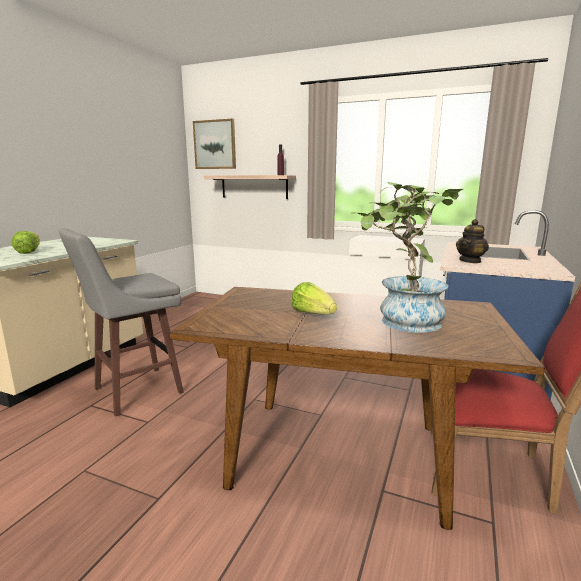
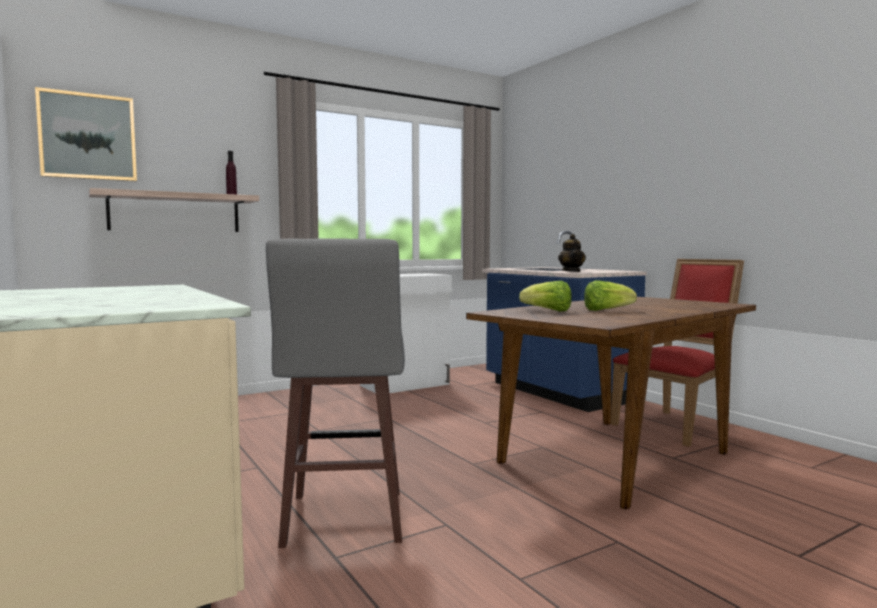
camera: 55 degrees left, 10 degrees down
lettuce [11,231,40,254] -> lettuce moved to [519,281,572,312]
potted plant [351,182,463,332] -> none

